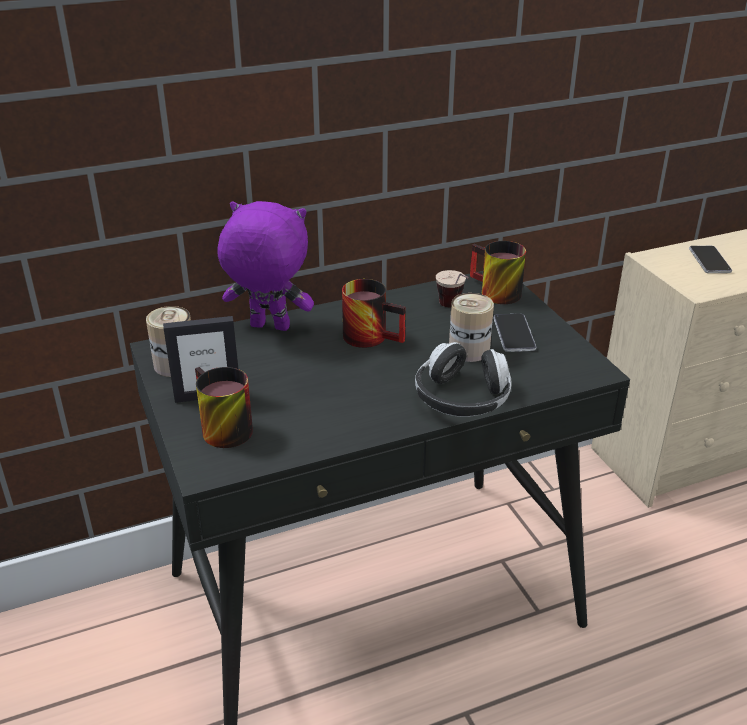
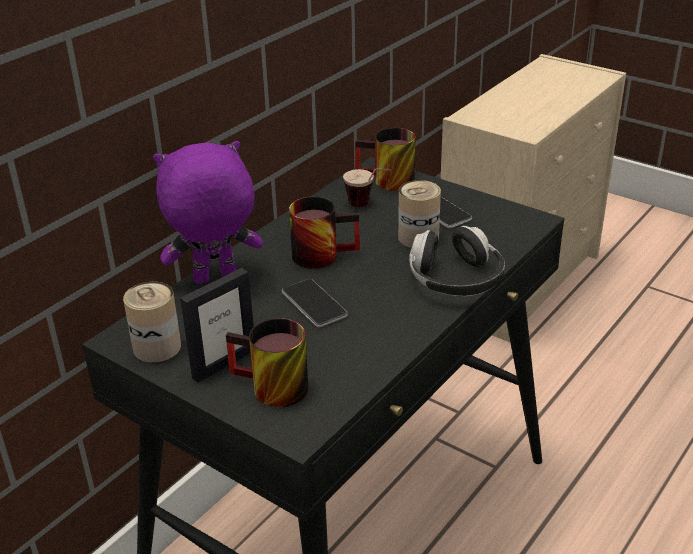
camera: 30 degrees left, 0 degrees up
phone [689,246,732,273] -> phone moved to [282,279,348,327]

